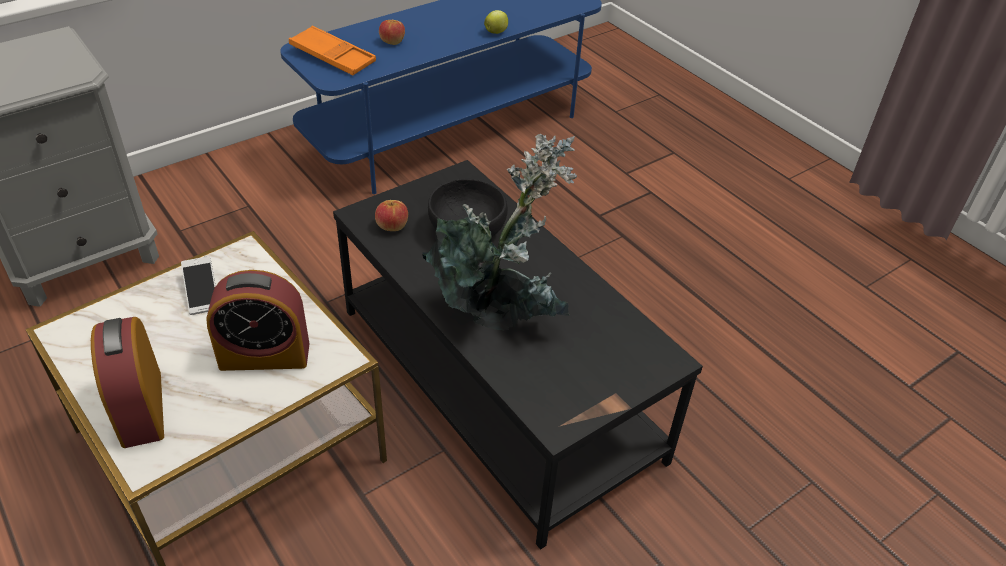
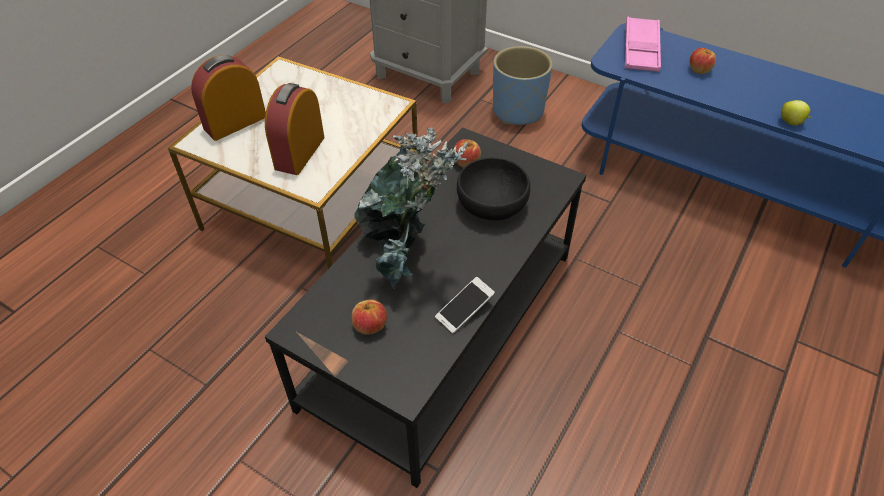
camera: 70 degrees right, 5 degrees up
phone [181,256,216,315] -> phone moved to [435,277,495,334]
alarm clock [206,270,310,371] -> alarm clock turned 45 degrees clockwise [265,83,324,175]
orange tray [289,26,376,75] -> pink tray [625,17,661,72]
none -> apple [352,300,387,335]
none -> blue planter [493,46,553,125]

